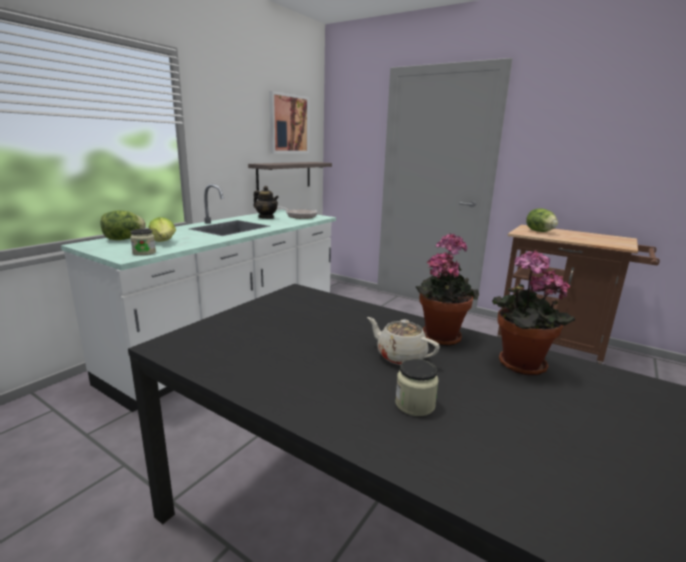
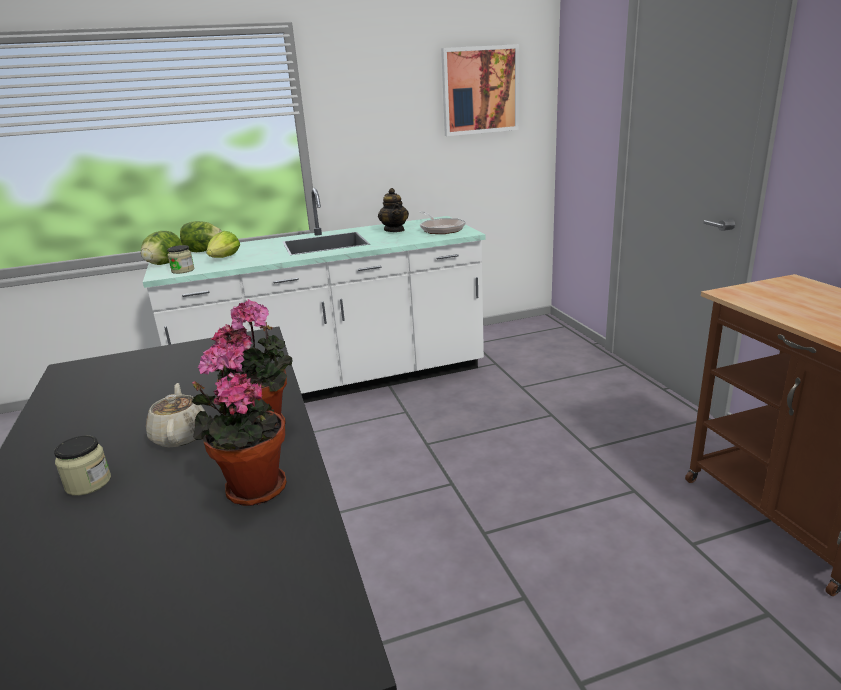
camera: 40 degrees right, 5 degrees up
shelf [248,162,332,191] -> none
lettuce [526,208,558,232] -> lettuce moved to [141,231,182,265]

